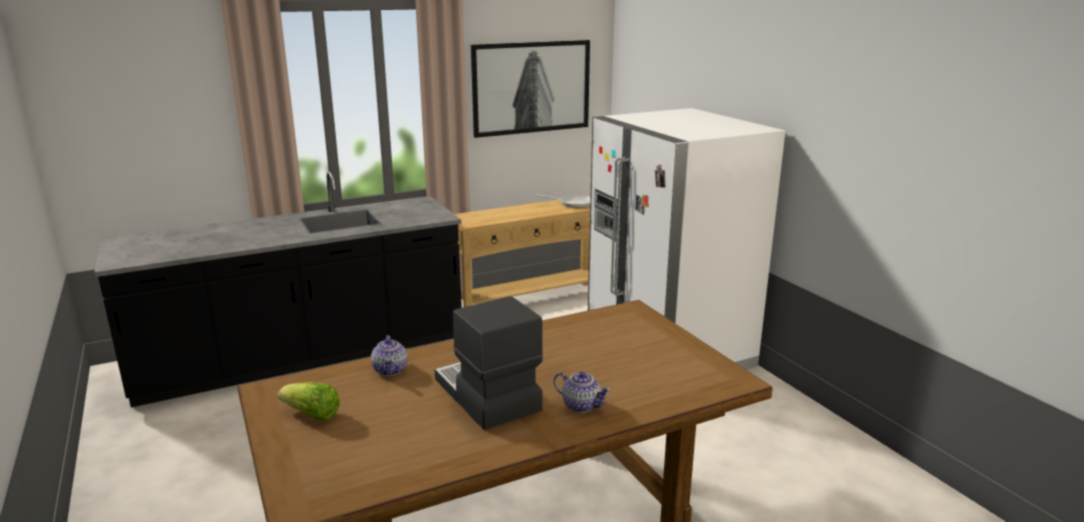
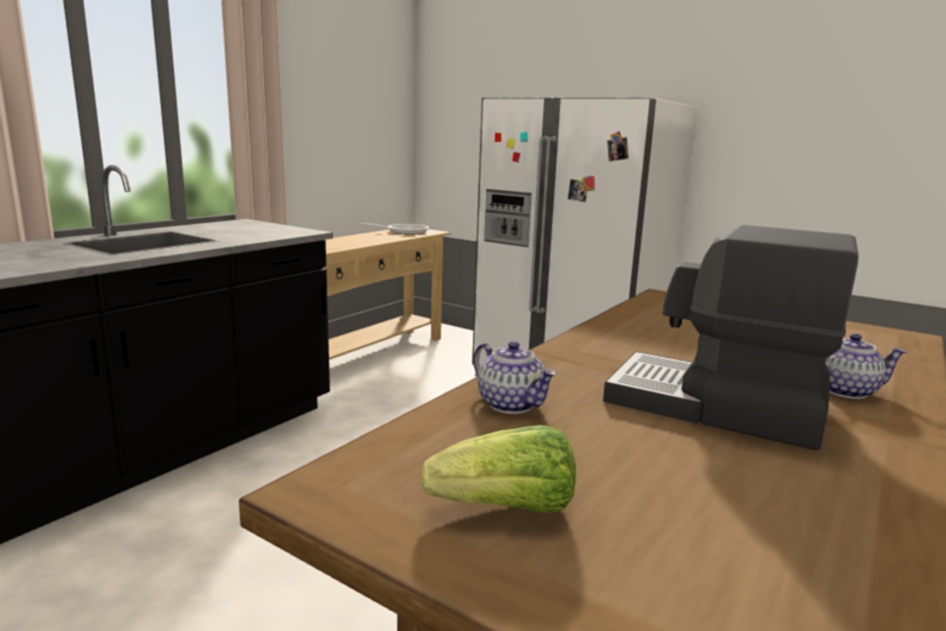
camera: 30 degrees left, 5 degrees down
picture [471,40,590,138] -> none

